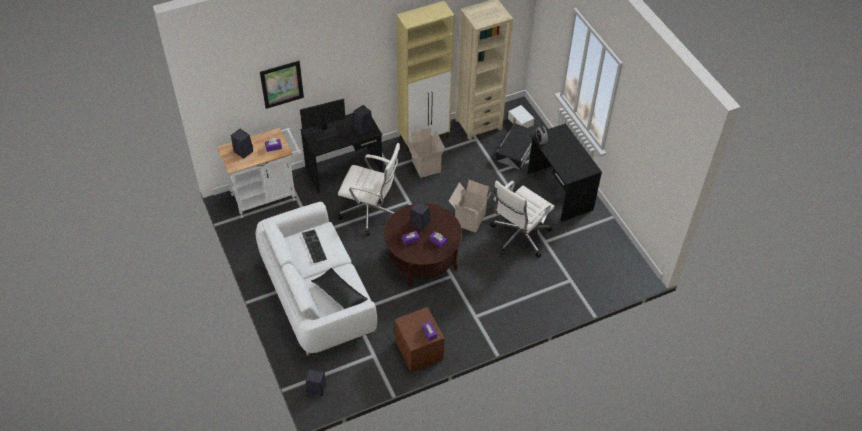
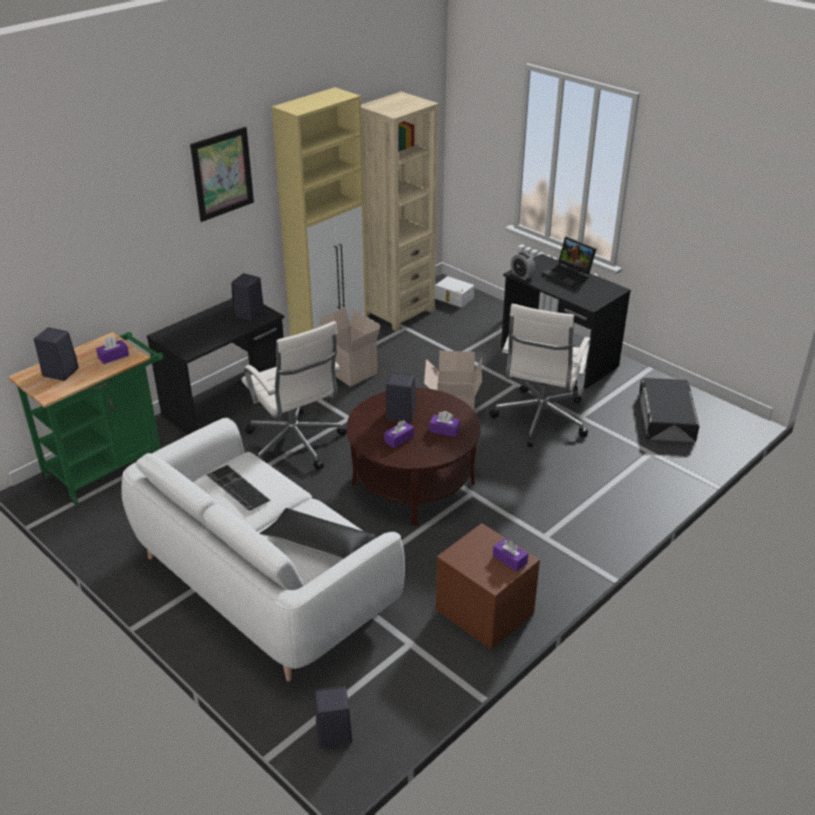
camera: 20 degrees left, 15 degrees down
white cart [217,128,301,218] -> green cart [8,332,163,505]
picture [260,61,304,109] -> picture moved to [190,127,254,222]
monitor [300,99,346,141] -> none
white office chair [337,143,400,236] -> white office chair turned 60 degrees clockwise [241,321,347,470]
black storage box [495,124,536,170] -> black storage box moved to [639,378,700,442]
none -> laptop [542,237,596,287]

